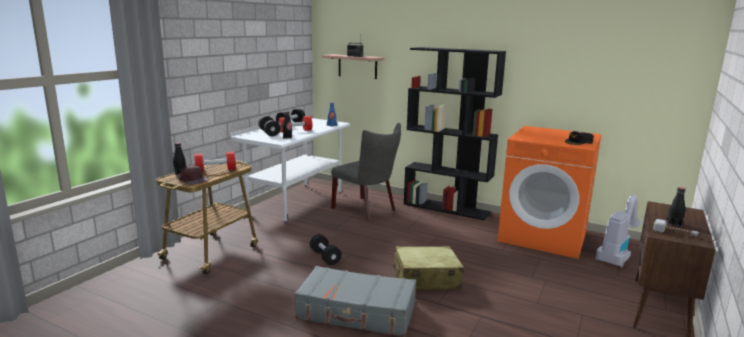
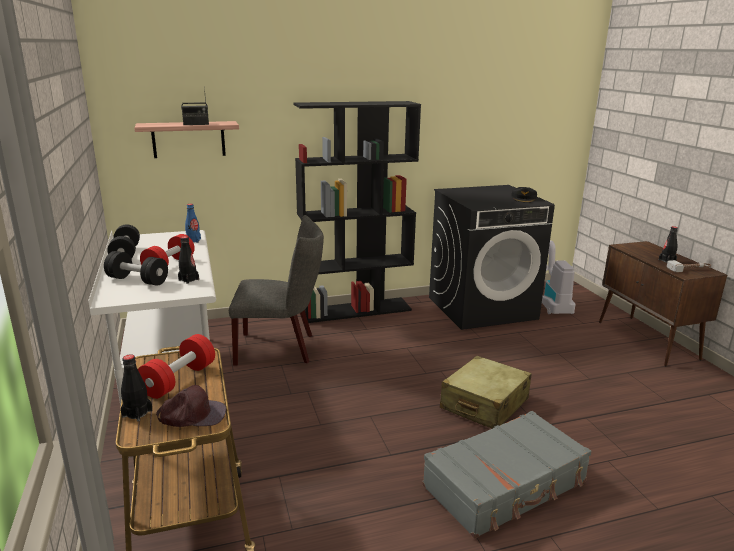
camera: 45 degrees left, 5 degrees up
black dumbbell [310,234,342,265] -> none
orange washing machine [498,126,601,259] -> black washing machine [429,185,555,330]

